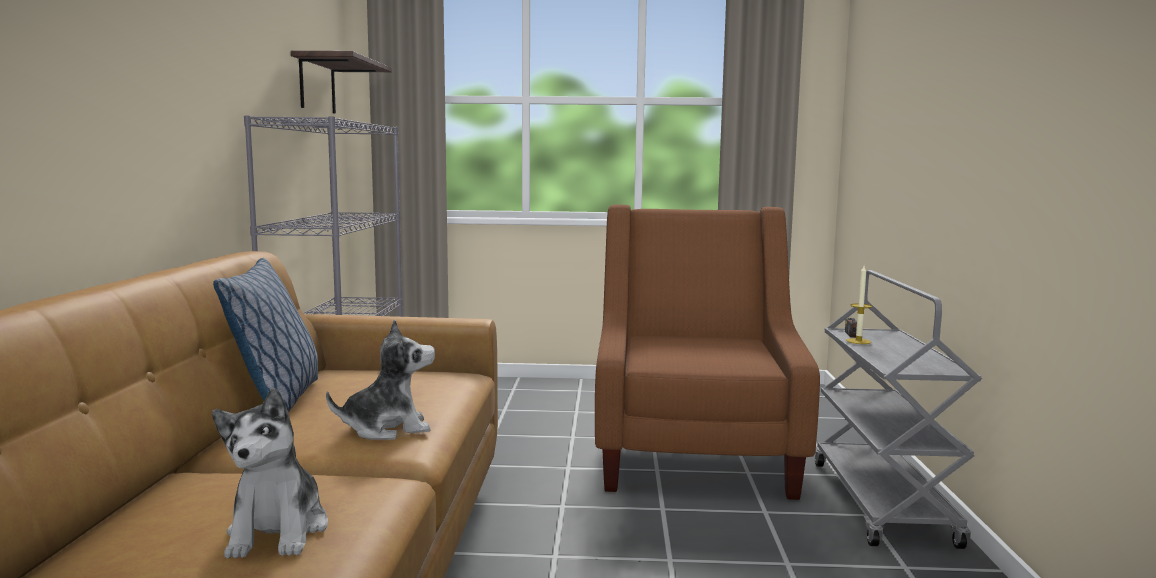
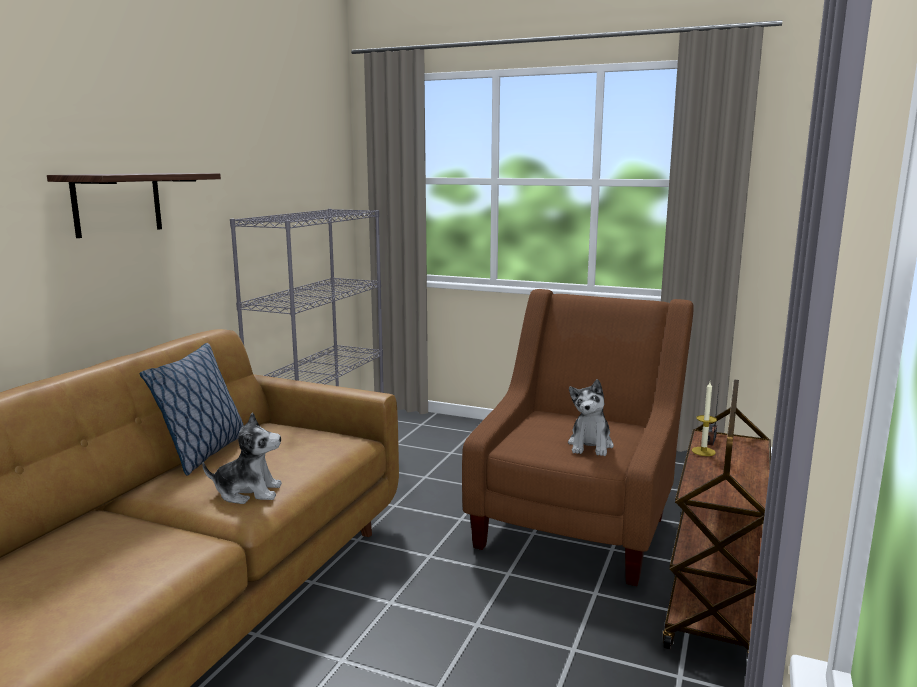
camera: 20 degrees right, 5 degrees up
plush toy [212,388,328,559] -> plush toy moved to [568,379,614,456]
shelf [291,51,392,114] -> shelf moved to [47,173,221,238]
grey cart [815,270,982,549] -> brown cart [663,380,771,662]

